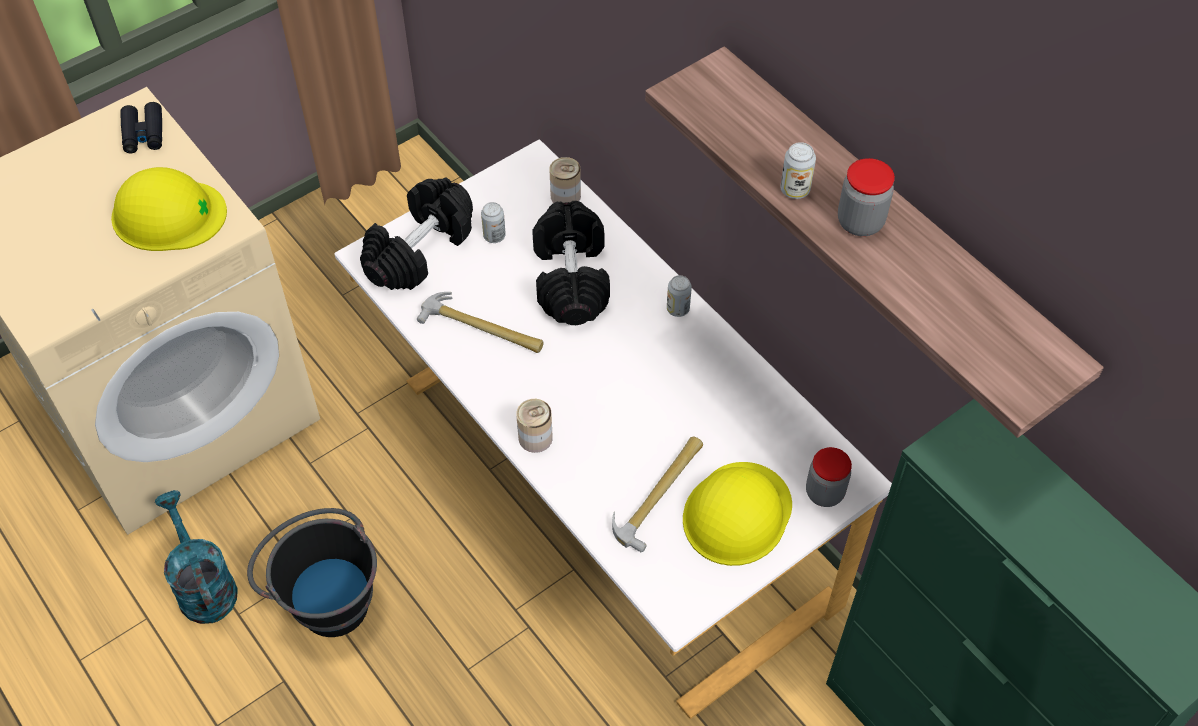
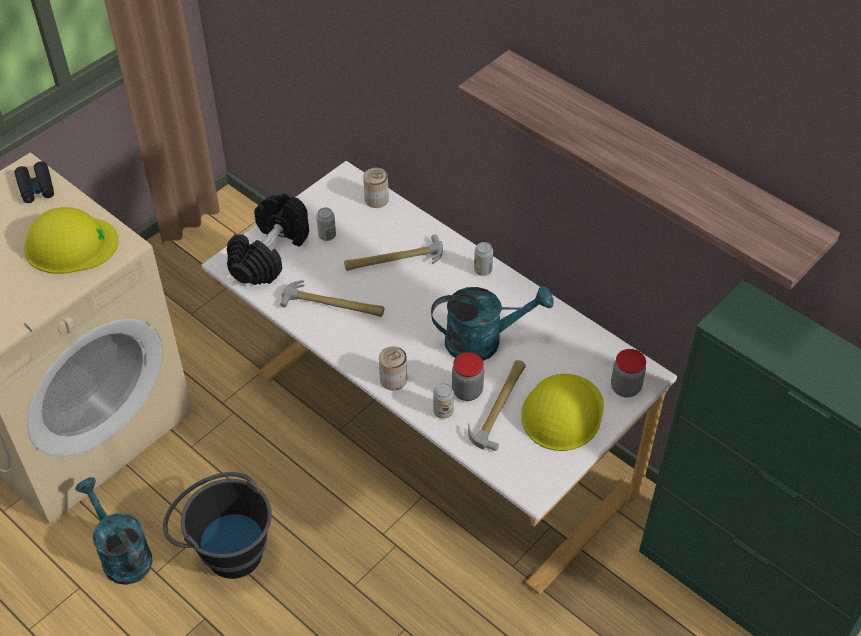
camera: 10 degrees left, 5 degrees down
black dumbbell [532,201,610,325] -> hammer [344,234,443,271]
can [780,142,816,199] -> can moved to [433,383,454,419]
jar [838,158,895,236] -> jar moved to [452,352,484,401]
none -> turquoise watering can [431,286,554,361]

